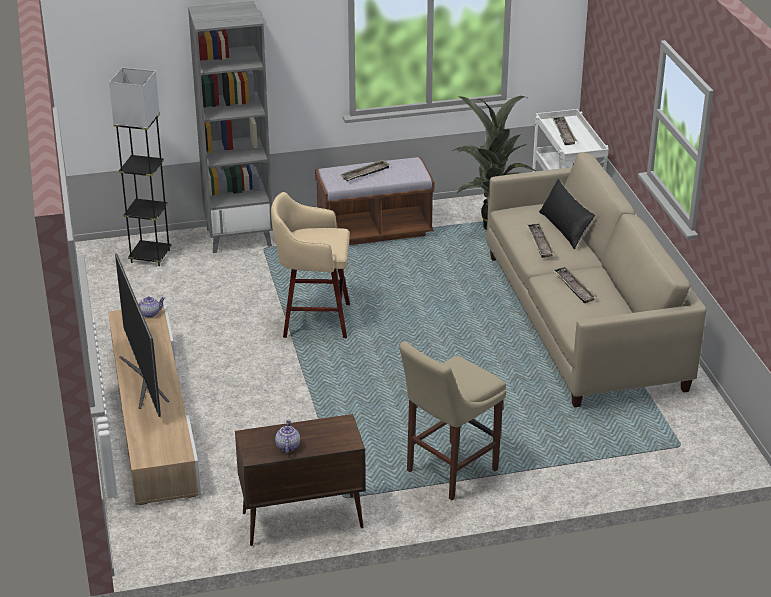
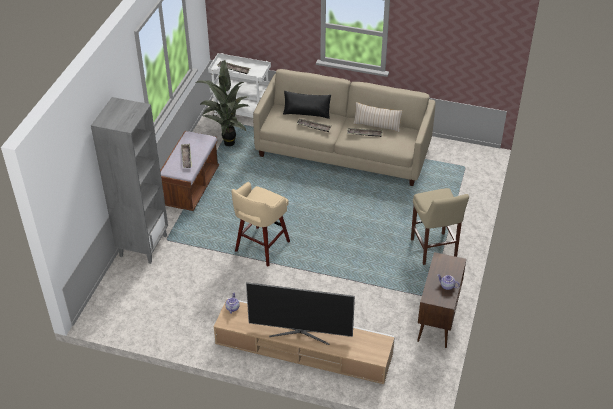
camera: 60 degrees left, 10 degrees up
grey floor lamp [109,67,172,266] -> none
none -> beige pillow [353,102,403,132]

